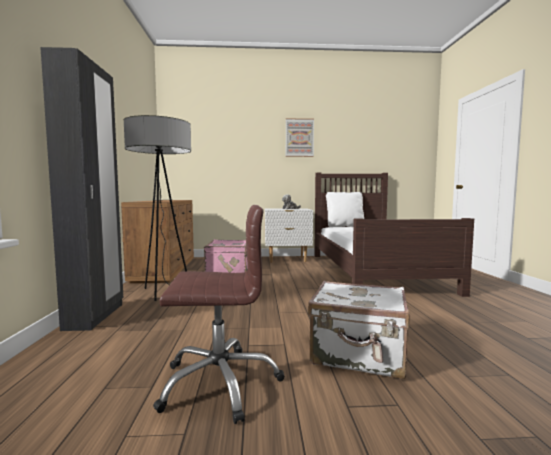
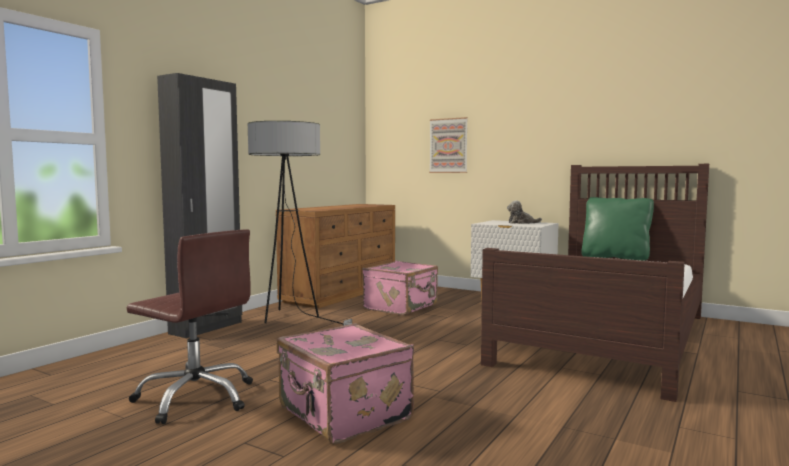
camera: 35 degrees right, 0 degrees up
picture [286,118,314,157] -> picture moved to [429,117,468,173]
white suitcase [308,281,410,379] -> pink suitcase [277,323,414,444]
white pillow [326,192,365,227] -> green pillow [581,197,654,261]

